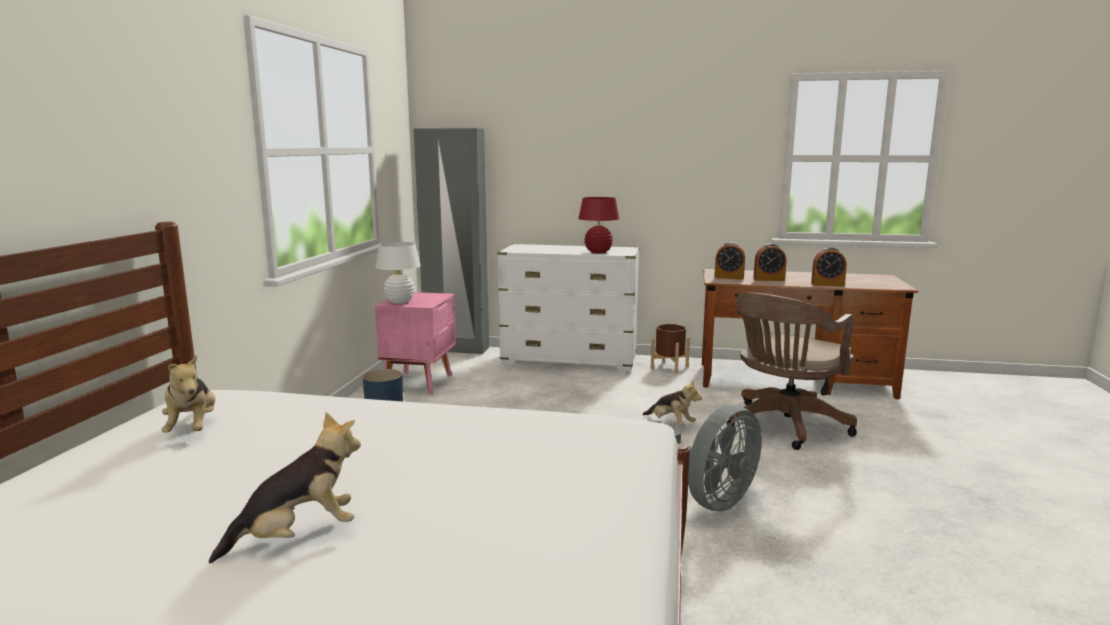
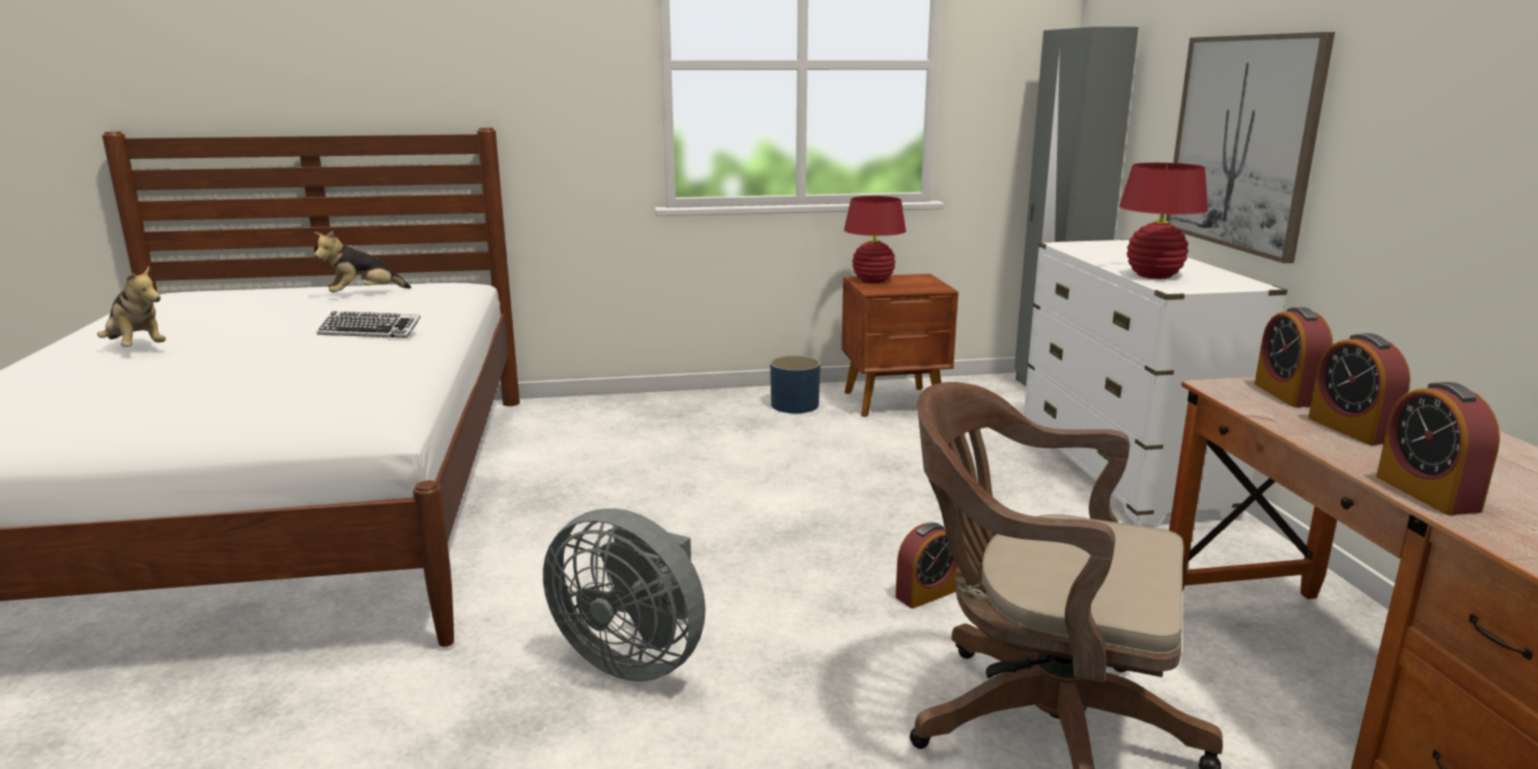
camera: 70 degrees right, 5 degrees up
white table lamp [375,242,421,304] -> red table lamp [844,196,906,283]
pink nightstand [375,292,456,395] -> brown nightstand [842,274,958,417]
plush toy [642,380,702,425] -> alarm clock [895,523,958,609]
brown planter [651,324,690,374] -> none
none -> keyboard [316,311,421,338]
none -> picture [1166,32,1335,263]

